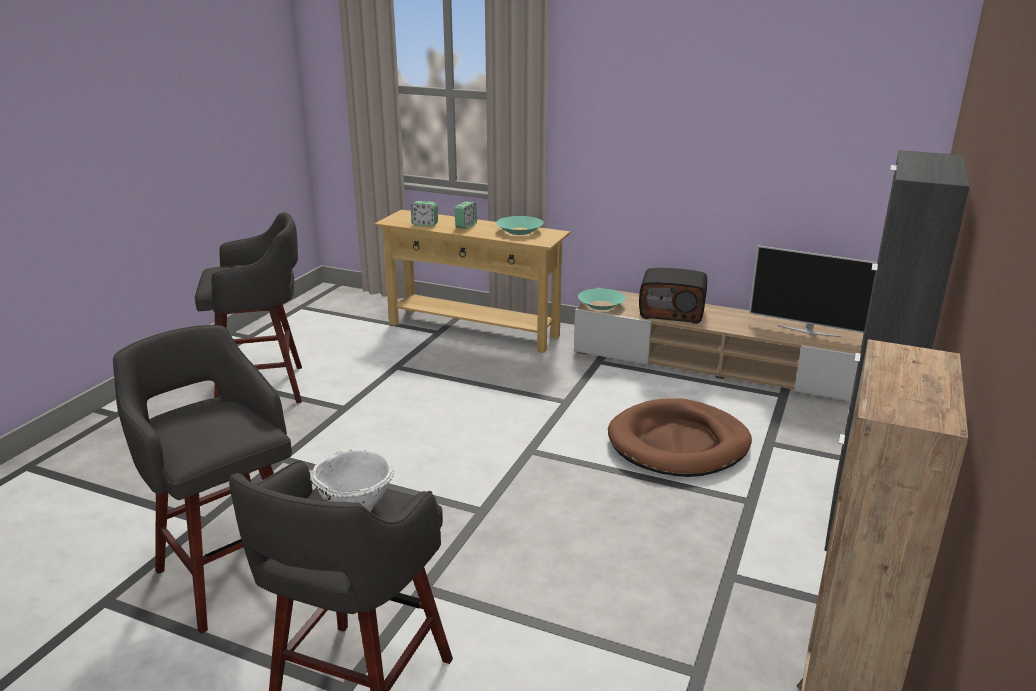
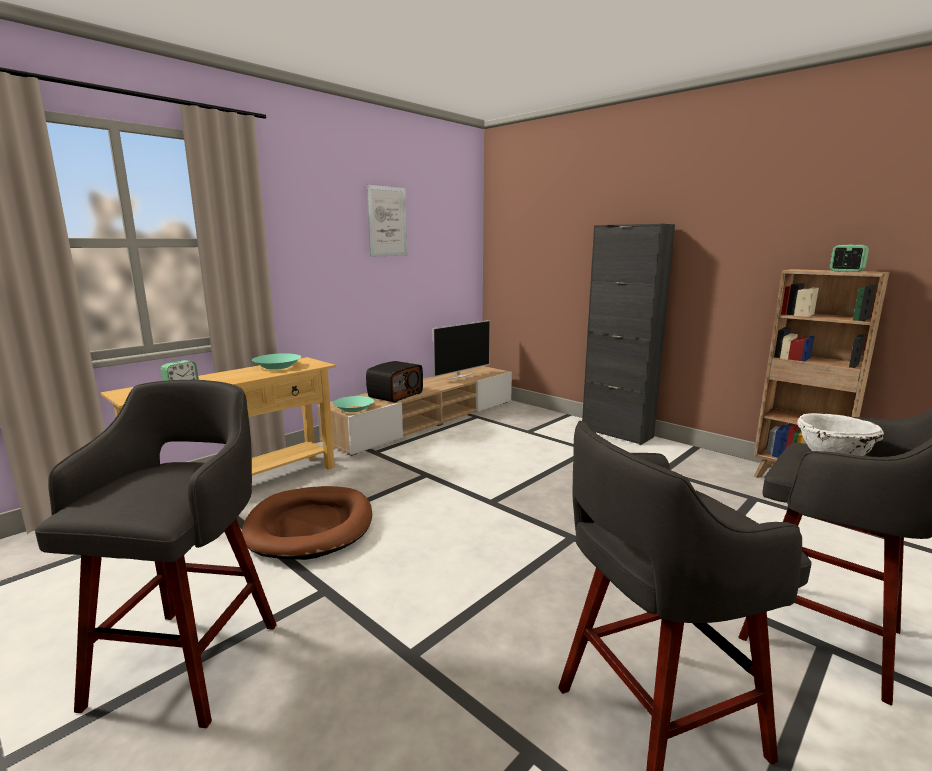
camera: 70 degrees left, 10 degrees down
alarm clock [454,201,477,229] -> alarm clock moved to [830,245,869,272]
brown dog bed [608,398,752,477] -> brown dog bed moved to [242,486,372,560]
none -> picture [367,185,407,256]

